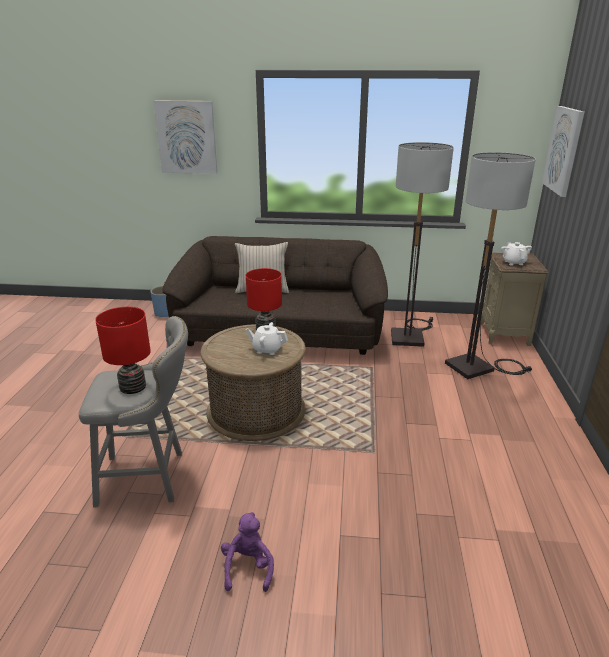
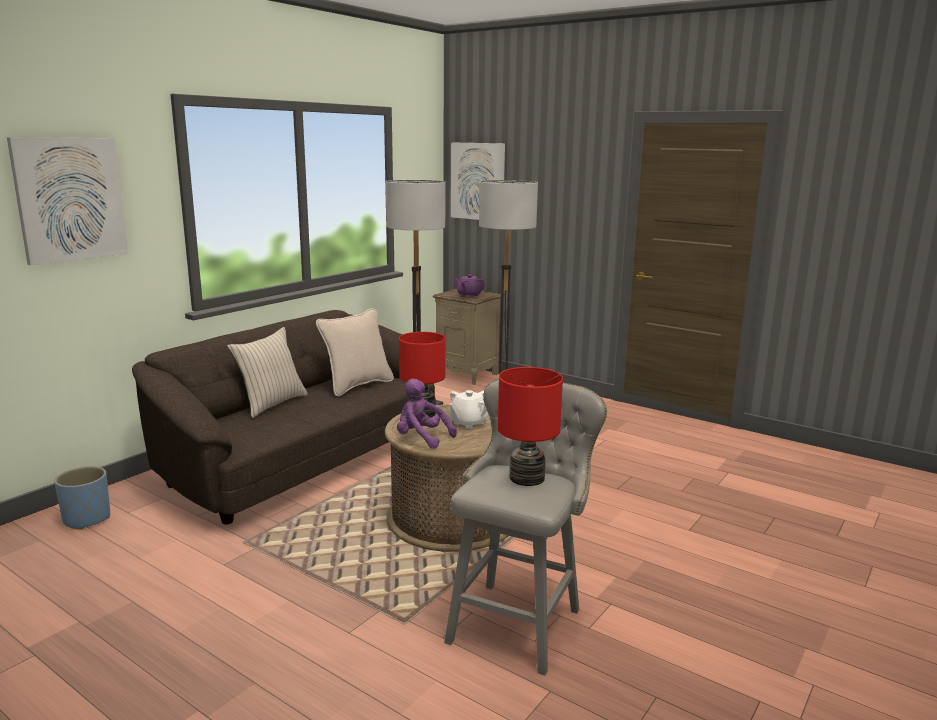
camera: 60 degrees left, 10 degrees down
purple plush toy [221,512,274,592] -> purple plush toy moved to [397,379,457,449]
white teapot [501,242,532,266] -> purple teapot [453,274,485,298]
none -> beige pillow [316,308,394,397]

